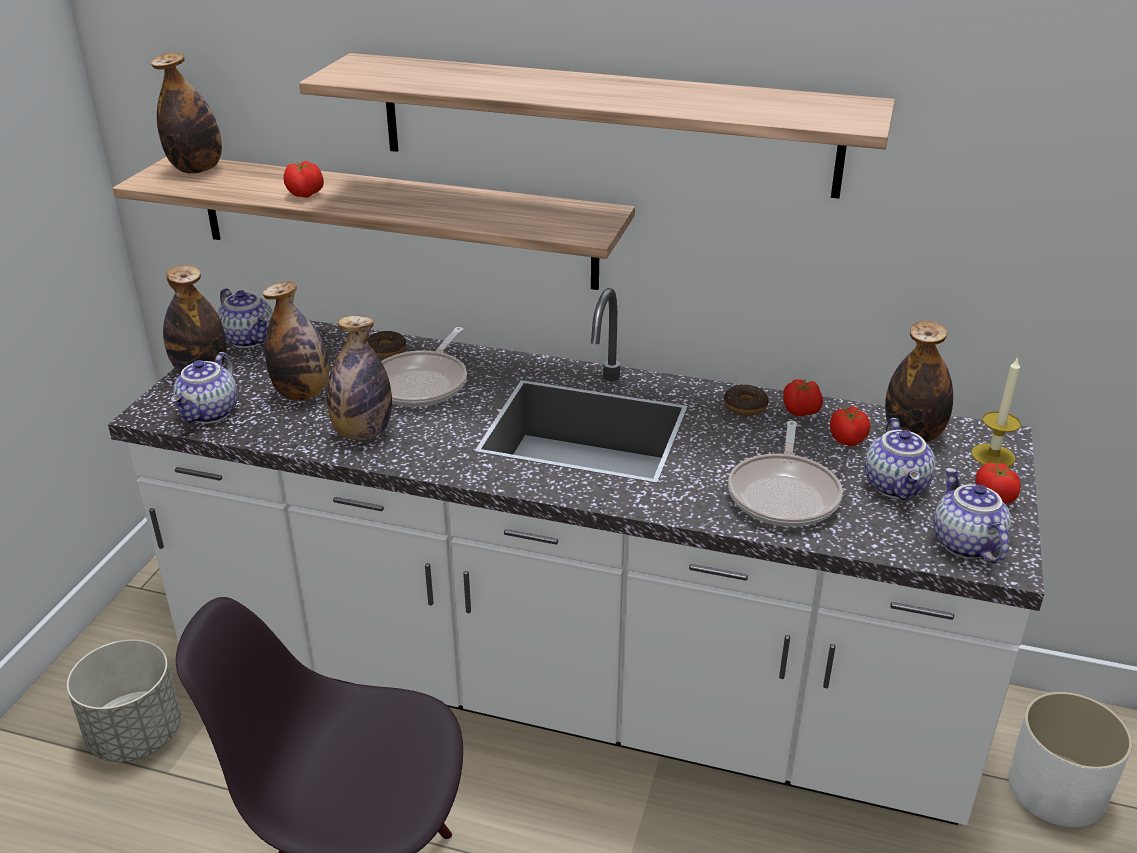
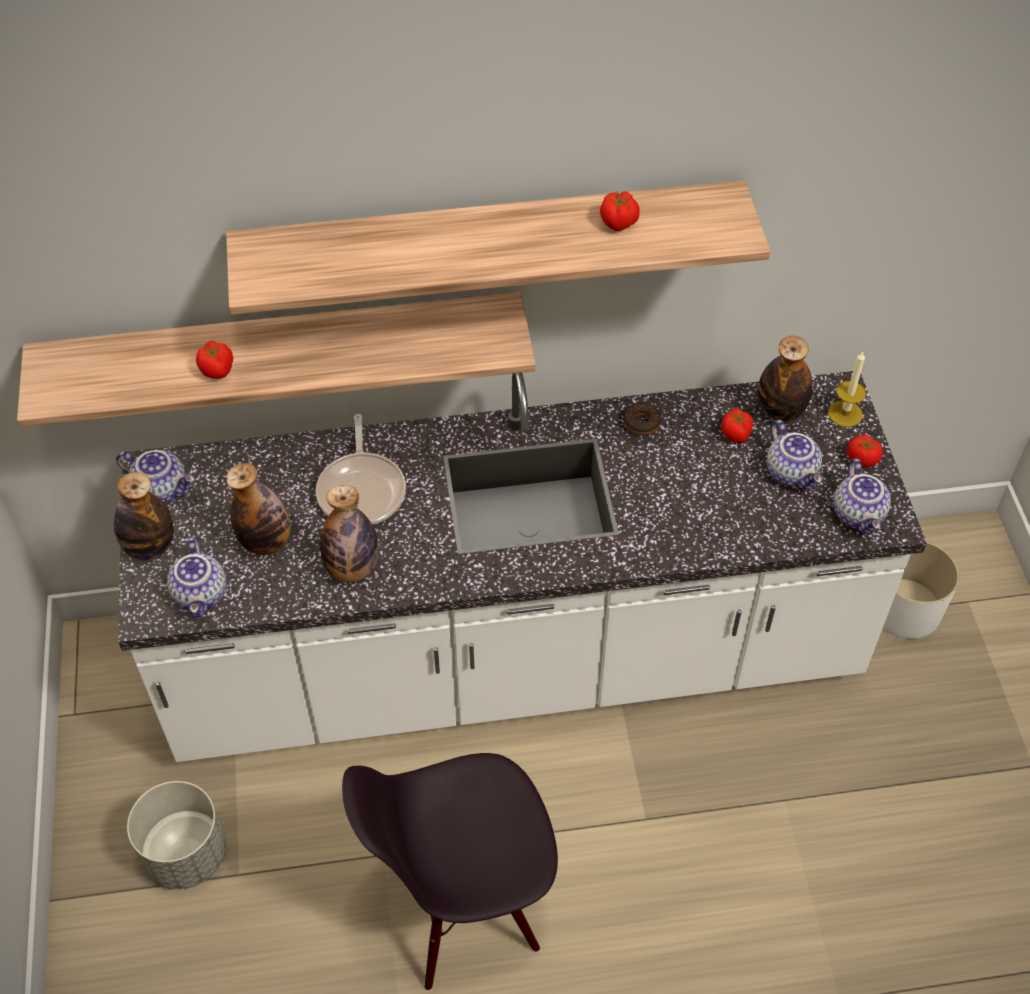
camera: 25 degrees left, 20 degrees up
bottle [151,53,222,174] -> none
donut [367,330,406,359] -> none
frying pan [728,421,843,527] -> none
tomato [783,379,823,417] -> tomato moved to [600,191,640,231]
teapot [933,468,1011,563] -> teapot turned 150 degrees counterclockwise [834,458,891,535]

